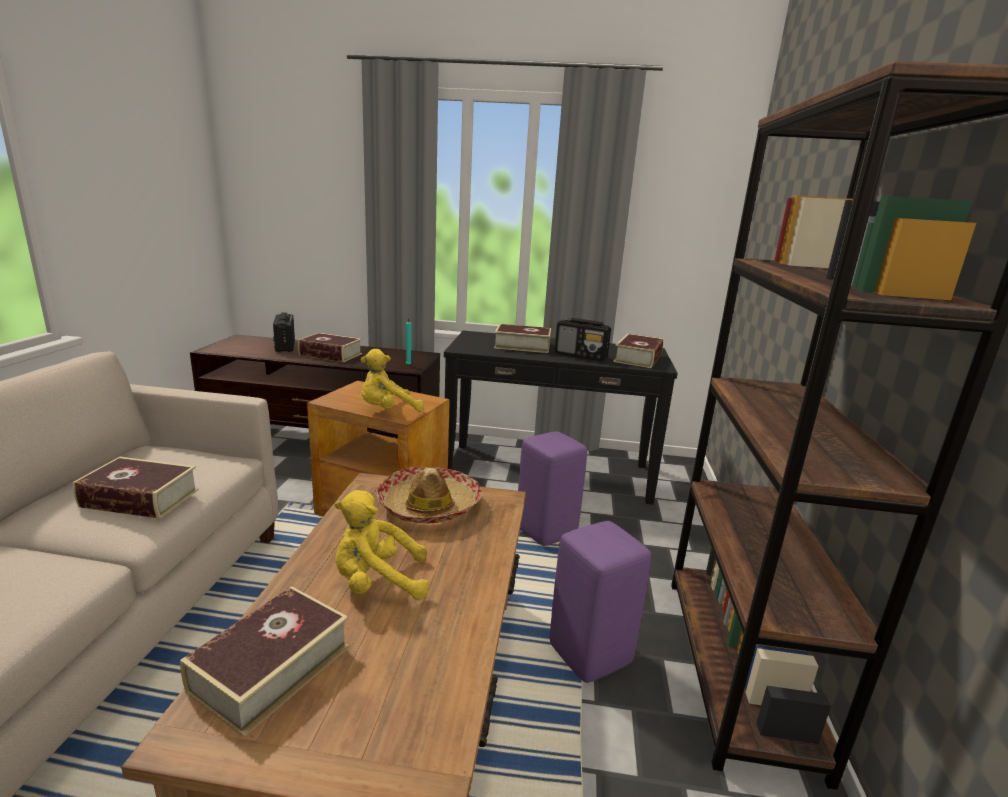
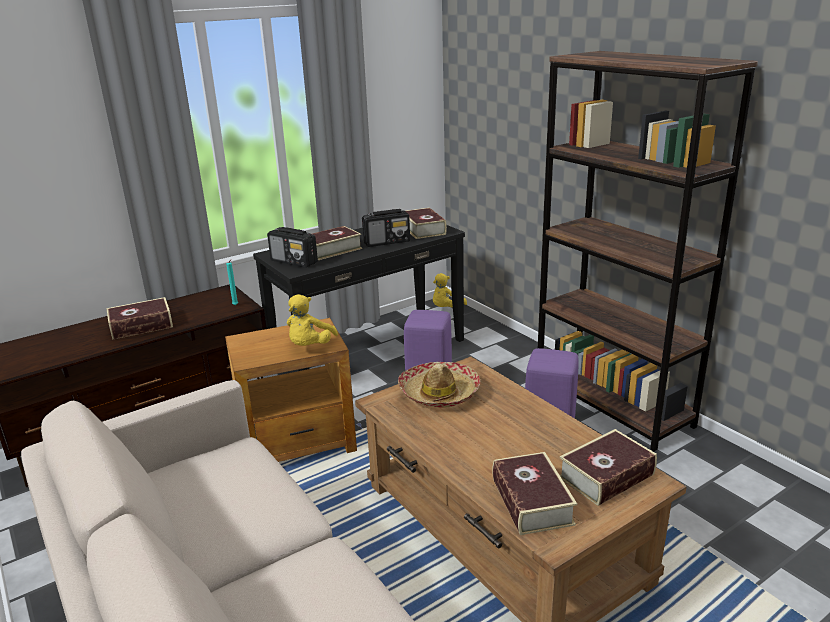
camera: 40 degrees left, 5 degrees up
book [73,457,199,519] -> book moved to [559,429,657,506]
radio [273,312,295,352] -> radio moved to [267,227,318,268]
yellow plush toy [334,490,429,600] -> yellow plush toy moved to [433,273,467,308]

